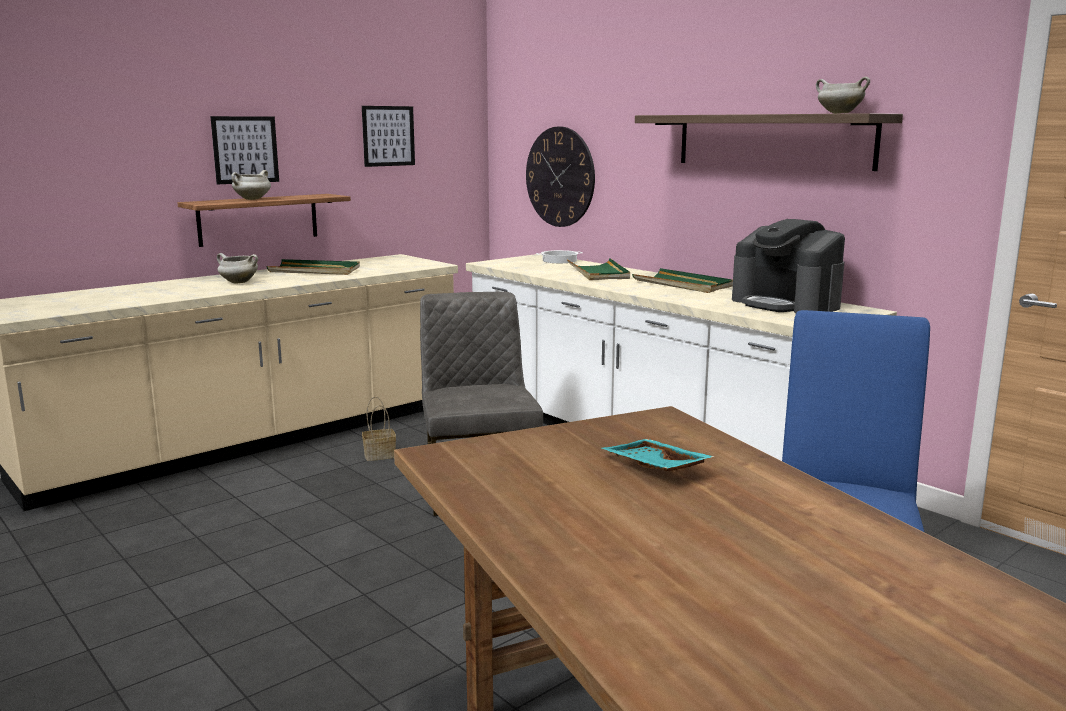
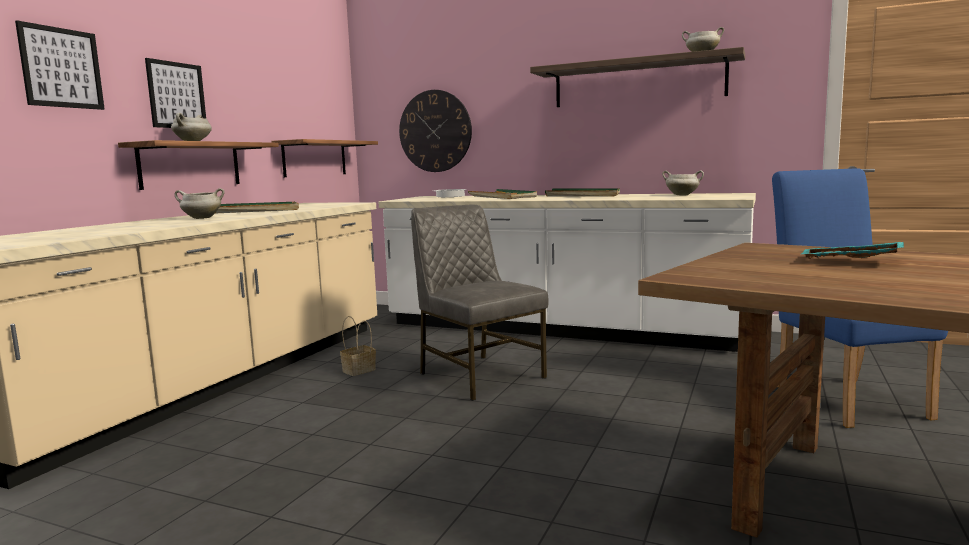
camera: 25 degrees left, 5 degrees down
picture [362,106,415,167] -> picture moved to [15,20,105,110]
coffee machine [732,219,845,313] -> white cooking pot [662,170,704,195]
none -> shelf [271,139,378,177]

